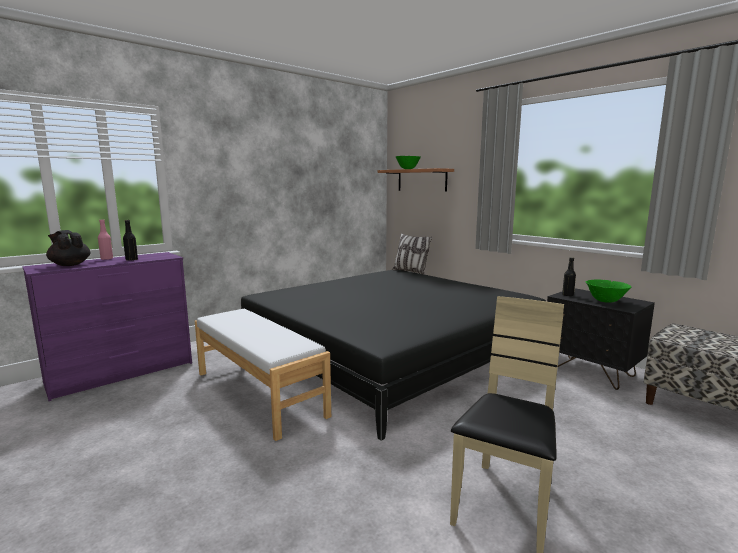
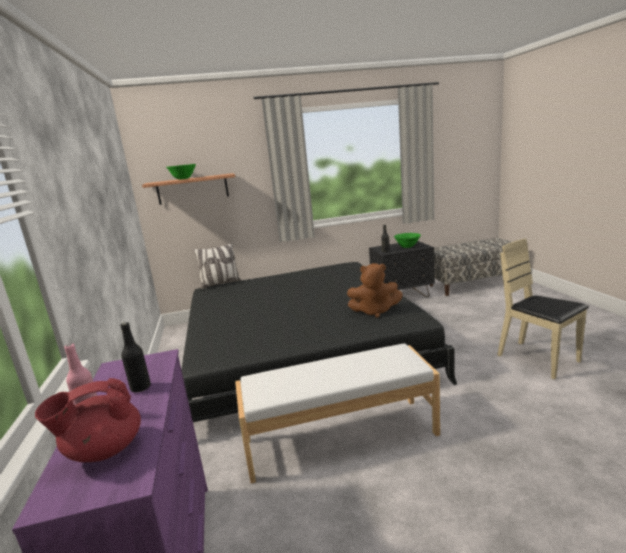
camera: 60 degrees left, 5 degrees up
black teapot [46,230,90,266] -> red teapot [35,378,141,462]
none -> brown plush toy [347,263,403,318]

